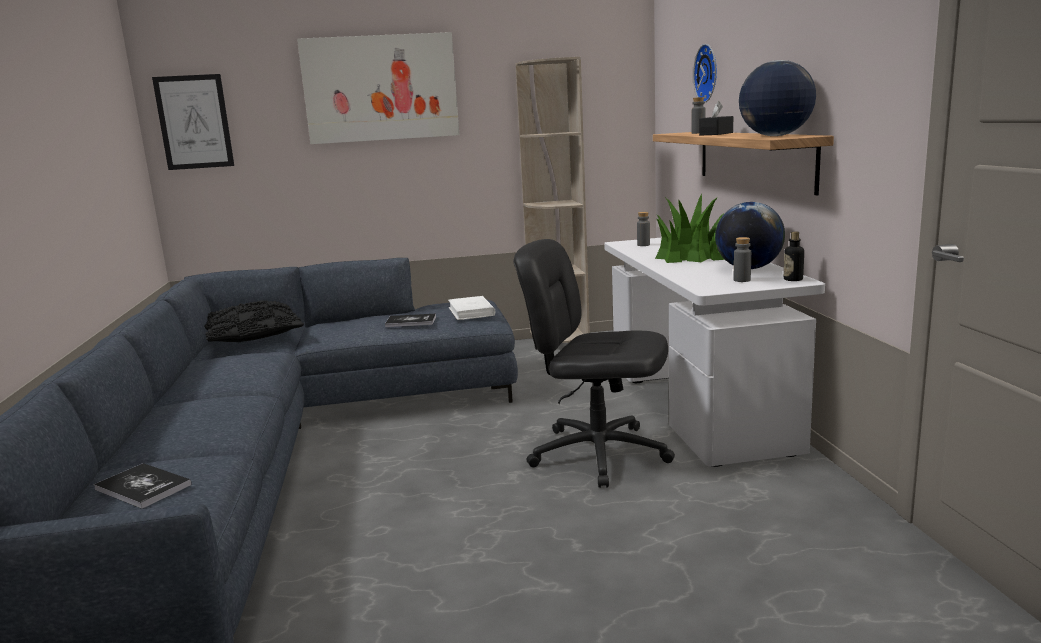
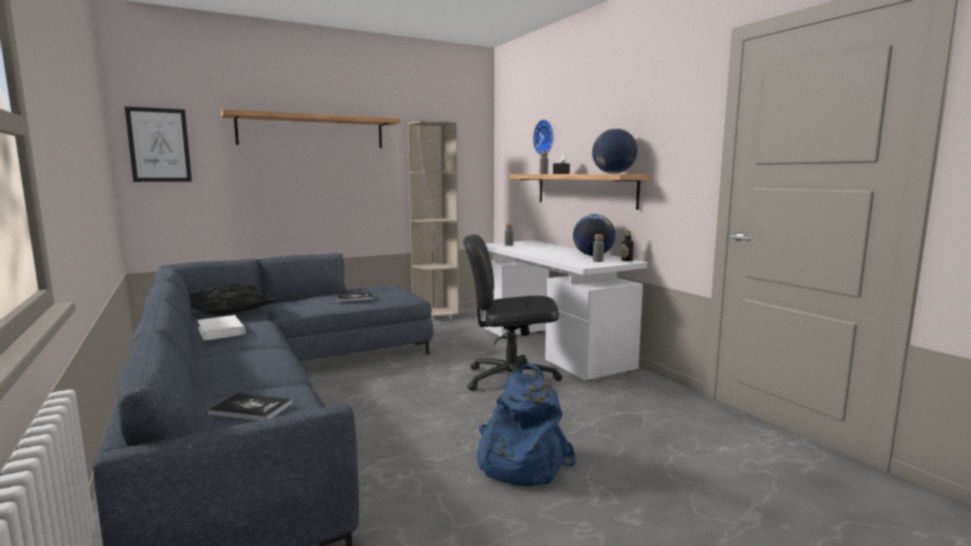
camera: 20 degrees left, 5 degrees down
picture [297,32,459,144] -> shelf [221,109,401,148]
white book [448,296,495,320] -> white book moved to [197,315,246,340]
potted plant [655,193,725,263] -> none
none -> blue backpack [477,364,576,486]

